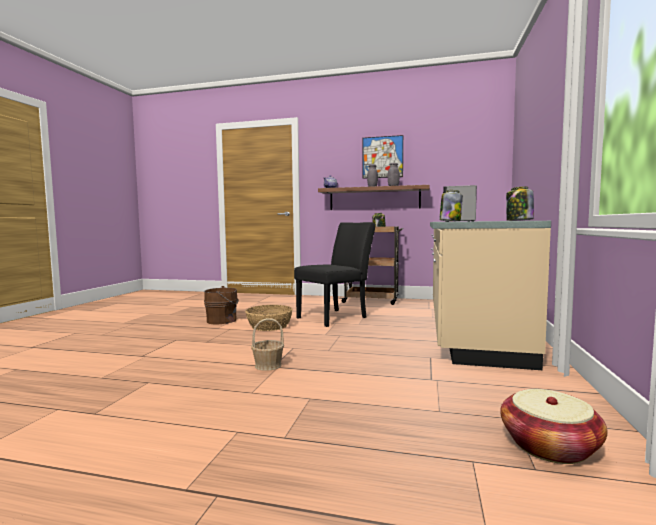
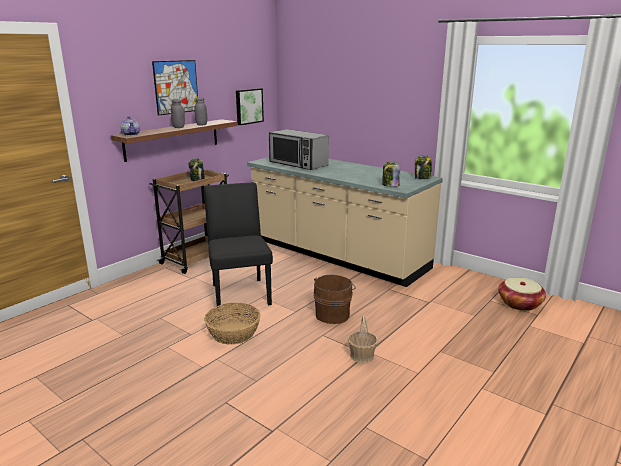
camera: 65 degrees left, 15 degrees up
brown bucket [204,286,239,324] -> brown bucket moved to [313,275,355,324]
none -> picture [236,88,264,125]

